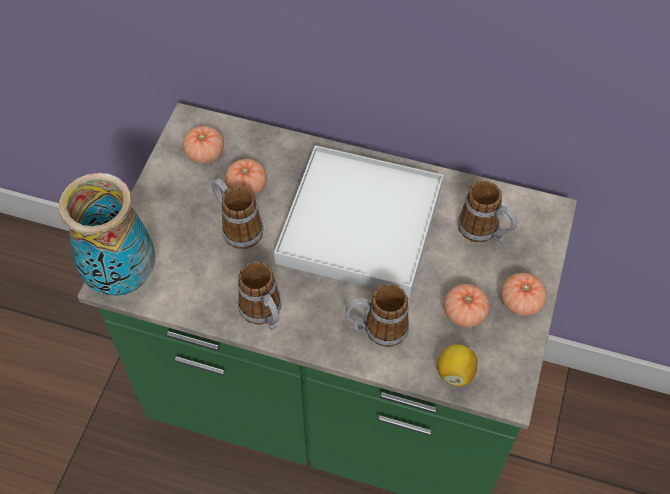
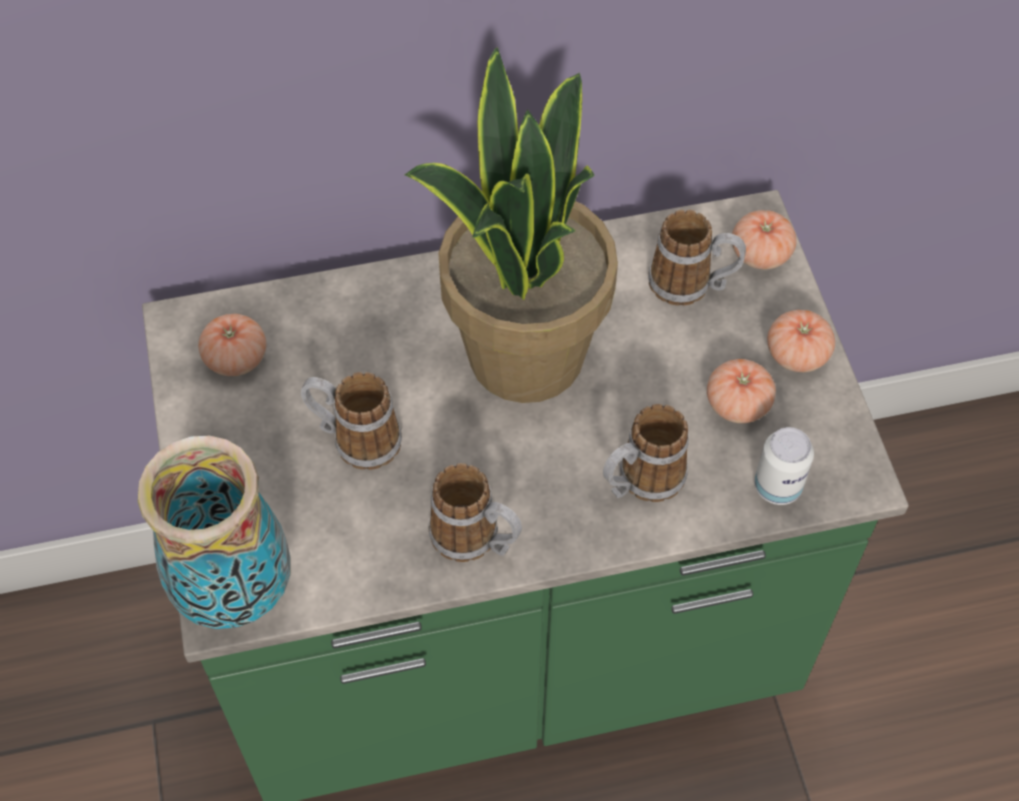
camera: 30 degrees left, 0 degrees up
tomato [225,159,267,196] -> tomato moved to [732,210,797,269]
white tray [274,145,443,298] -> potted plant [405,47,618,403]
lemon [437,344,478,387] -> can [754,427,814,505]

